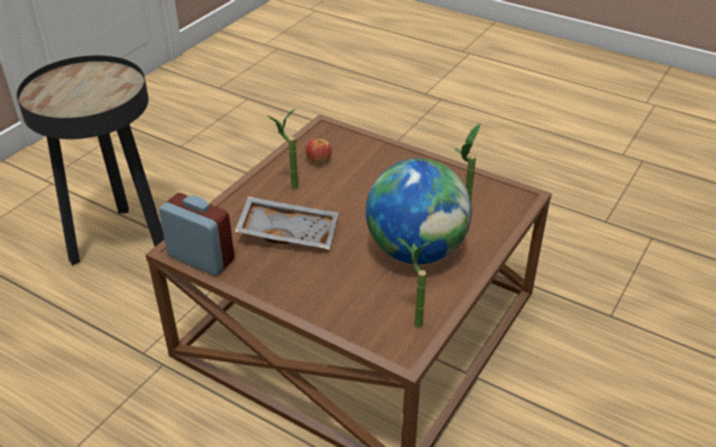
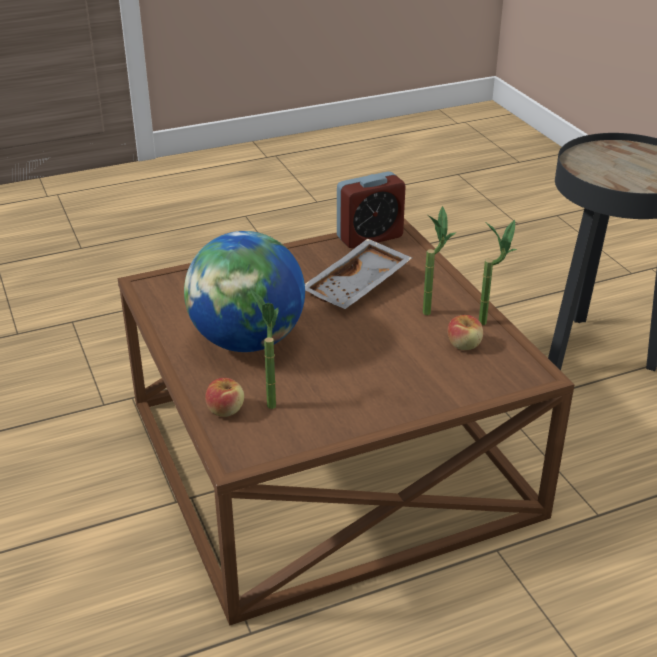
camera: 125 degrees right, 5 degrees down
potted plant [396,237,430,328] -> potted plant moved to [479,220,517,325]
none -> apple [205,378,244,417]

